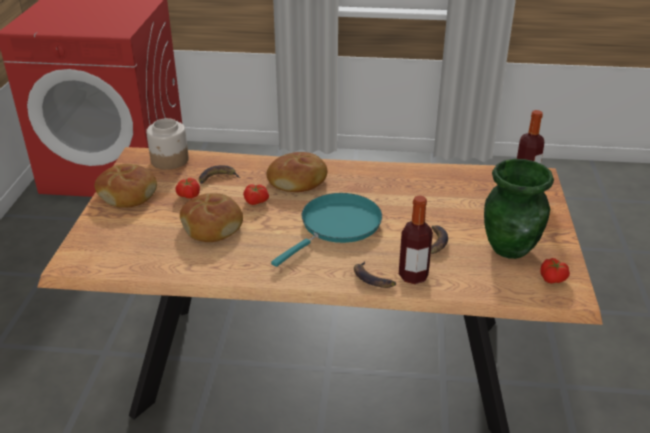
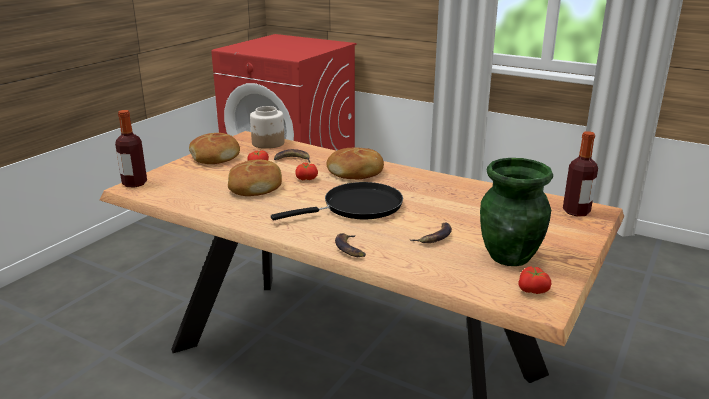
camera: 25 degrees right, 10 degrees down
turquoise frying pan [271,193,382,267] -> black frying pan [271,182,403,221]
bottle [399,195,433,284] -> bottle moved to [115,110,147,187]

